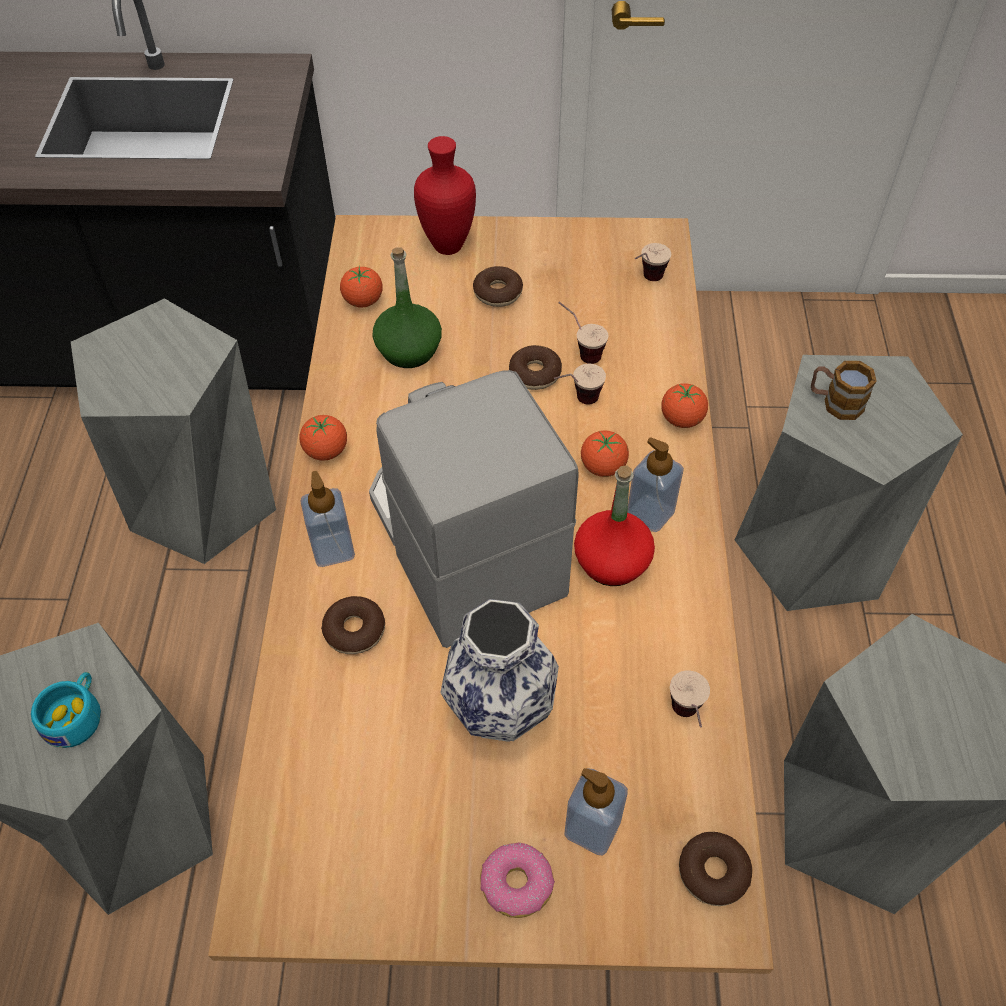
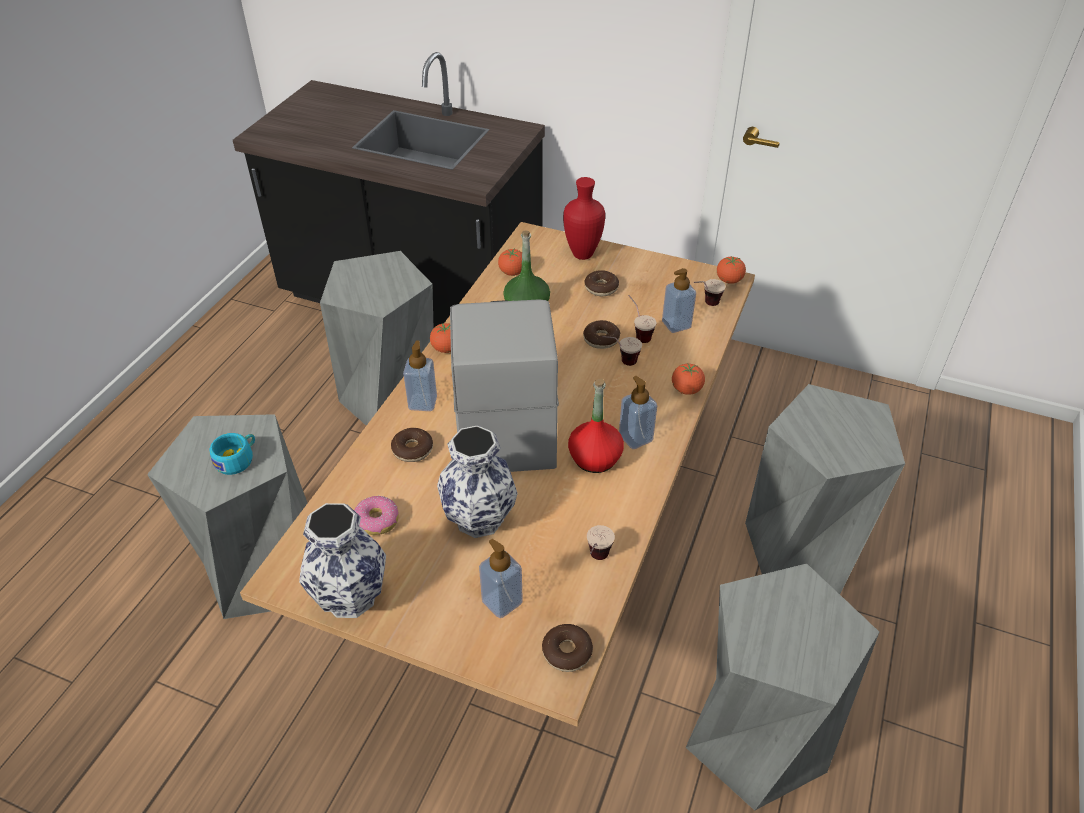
camera: 20 degrees right, 10 degrees down
donut [480,842,555,918] -> donut moved to [354,496,399,535]
tomato [581,431,629,477] -> tomato moved to [717,256,746,284]
mug [811,361,877,420] -> none
none -> vase [299,503,386,618]
none -> soap dispenser [662,268,696,333]

